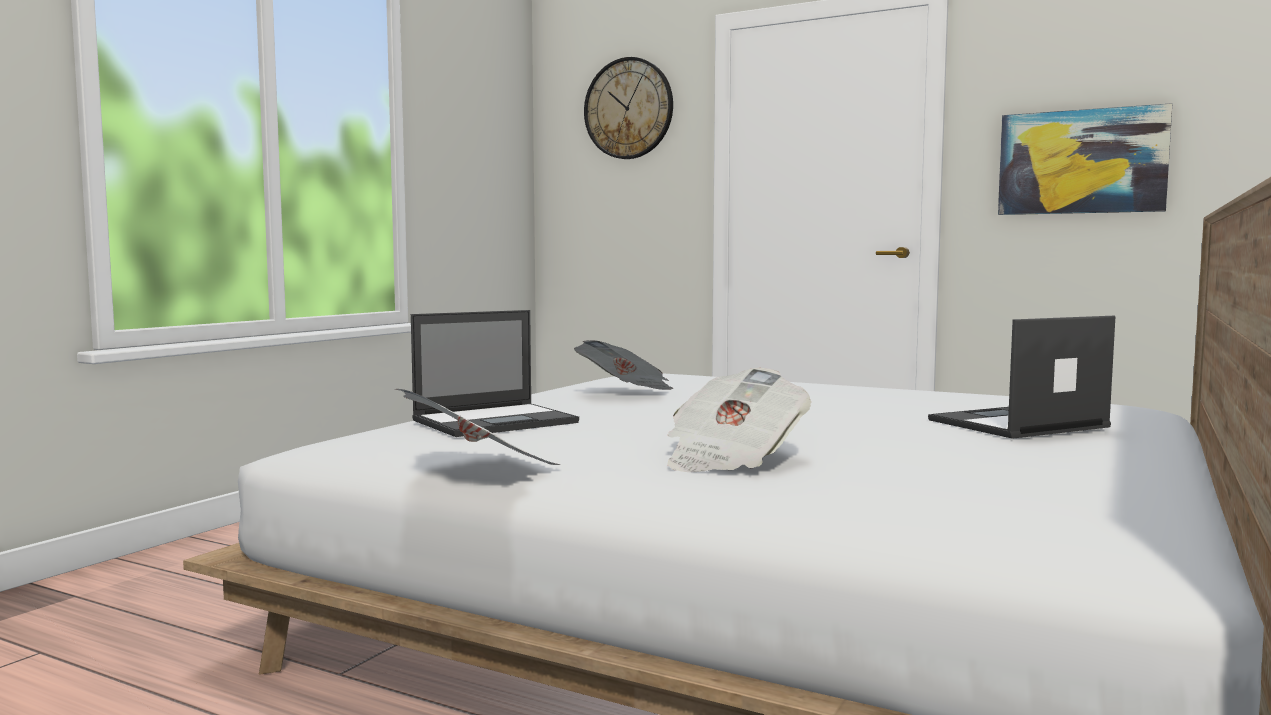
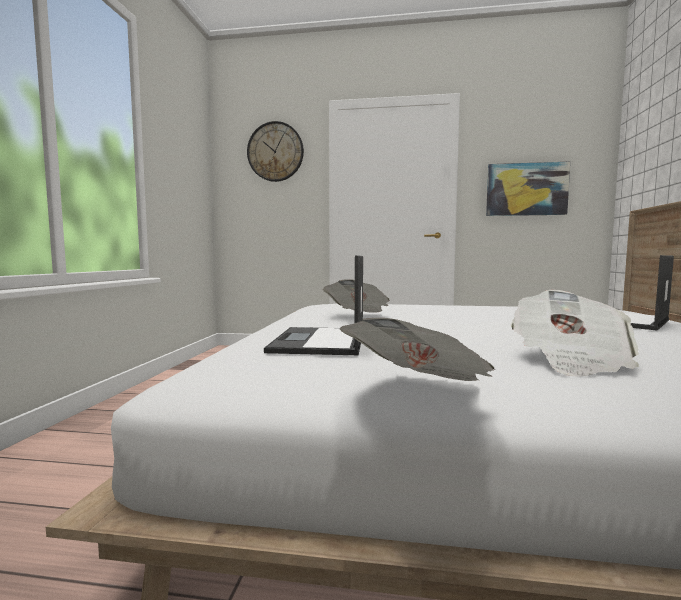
camera: 20 degrees left, 0 degrees up
laptop [411,310,579,437] -> laptop turned 150 degrees clockwise [264,255,363,355]

